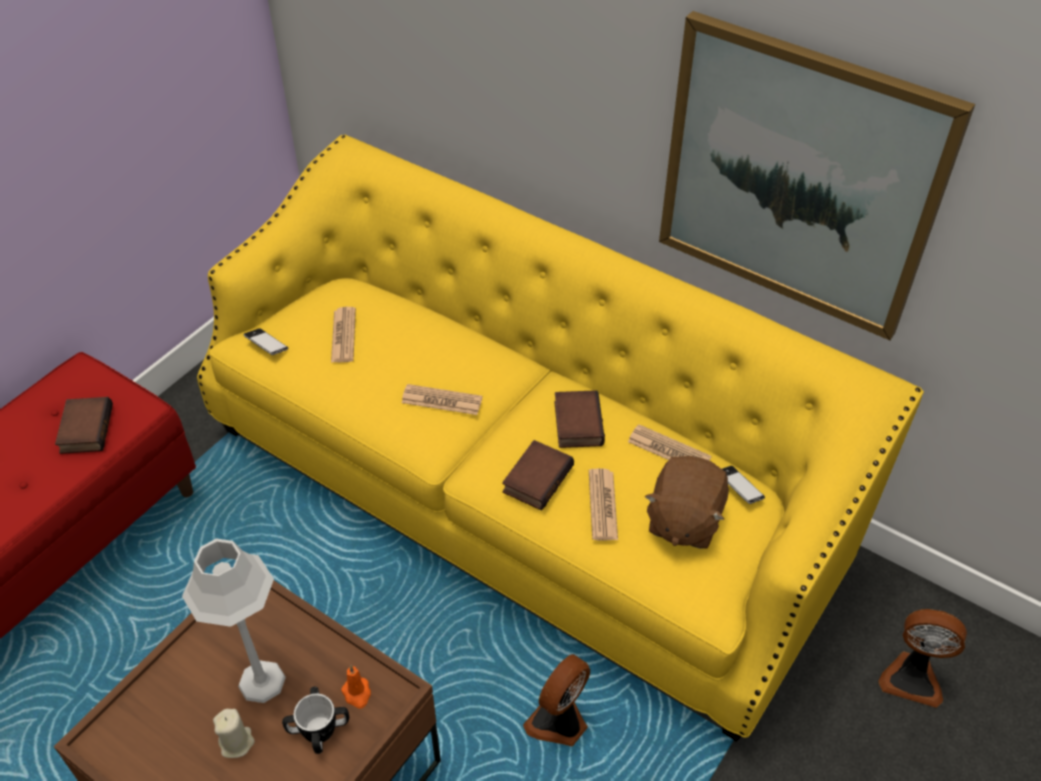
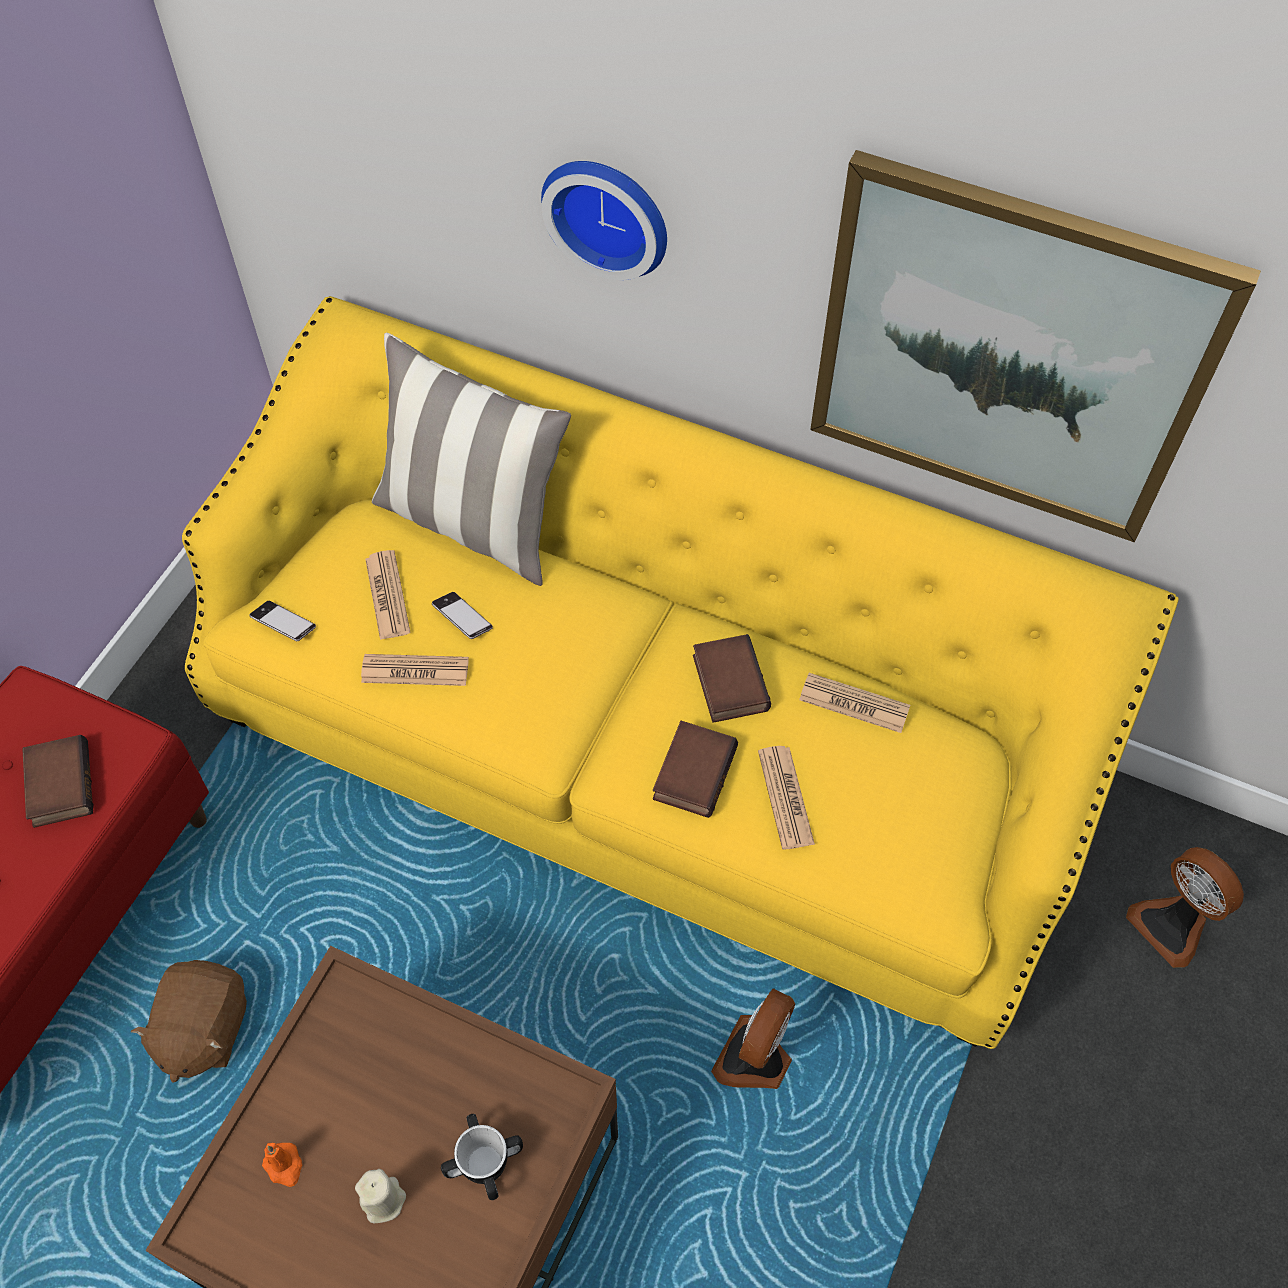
camera: 10 degrees left, 10 degrees up
grey table lamp [182,539,286,703] -> none
orange candle [341,665,371,709] -> orange candle moved to [262,1143,302,1187]
newspaper [402,384,482,415] -> newspaper moved to [361,654,469,686]
brown plush toy [645,455,729,549] -> brown plush toy moved to [131,960,247,1082]
phone [722,466,765,504] -> phone moved to [432,592,493,639]
fan [879,609,967,708] -> fan turned 45 degrees clockwise [1126,847,1244,968]
none -> pillow [372,333,571,586]
none -> wall clock [541,161,667,280]

